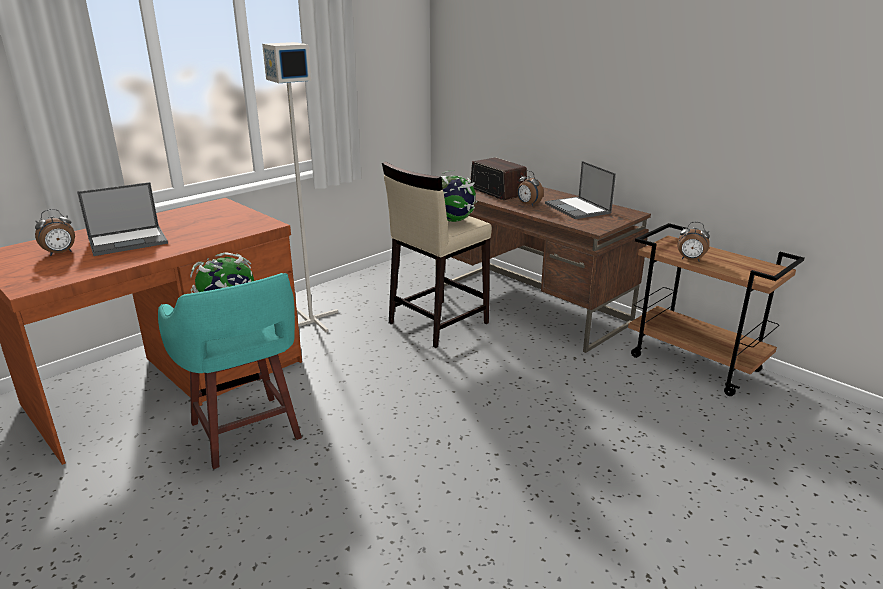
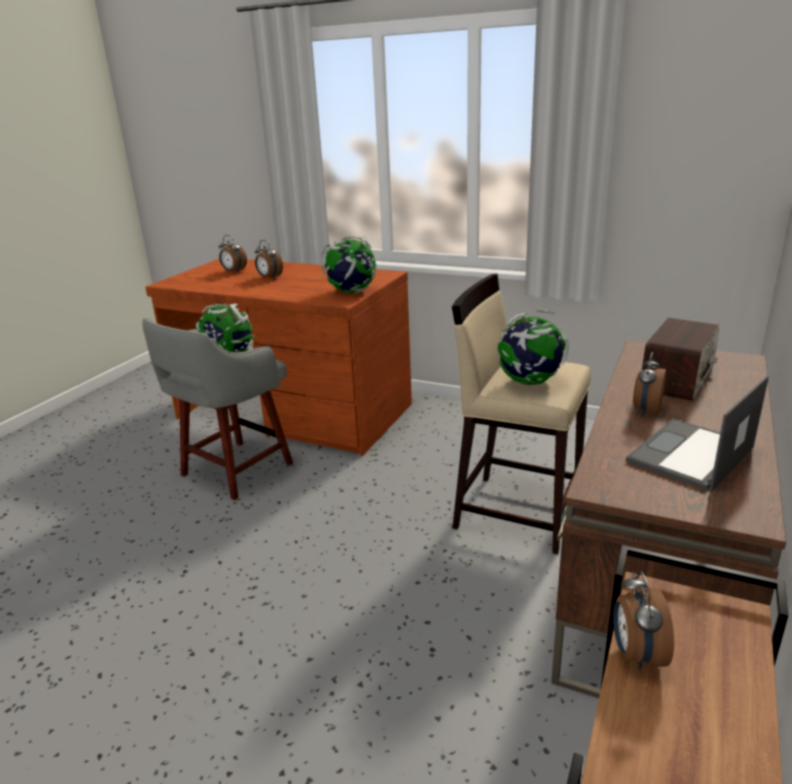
camera: 70 degrees right, 0 degrees up
laptop [77,182,168,256] -> alarm clock [255,240,283,279]
turquoise stool [158,273,302,469] -> grey stool [142,318,293,500]
grey floor lamp [262,42,338,332] -> none
none -> globe [321,236,377,293]

